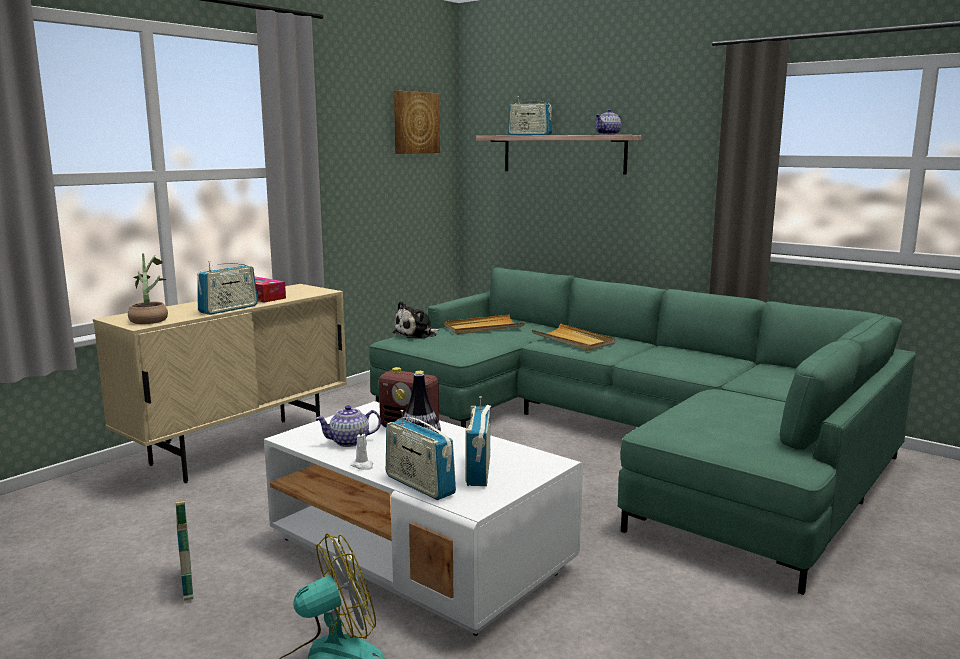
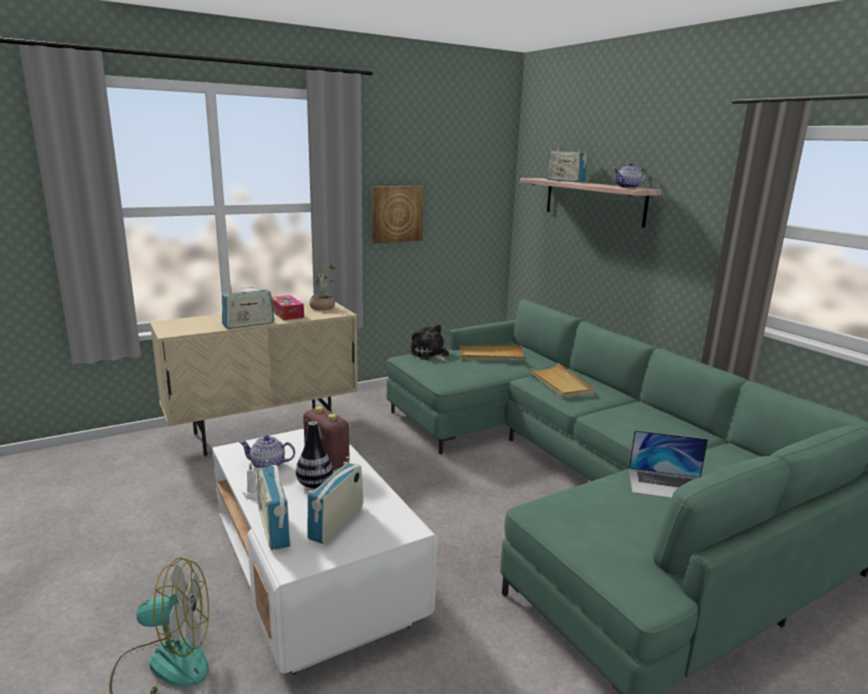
camera: 20 degrees right, 5 degrees up
potted plant [128,254,168,324] -> potted plant moved to [309,261,336,310]
basket [173,481,193,601] -> none
plush toy [393,301,440,339] -> plush toy turned 75 degrees clockwise [410,324,449,362]
picture [394,90,440,154] -> picture moved to [372,186,424,243]
none -> laptop [629,430,708,498]

